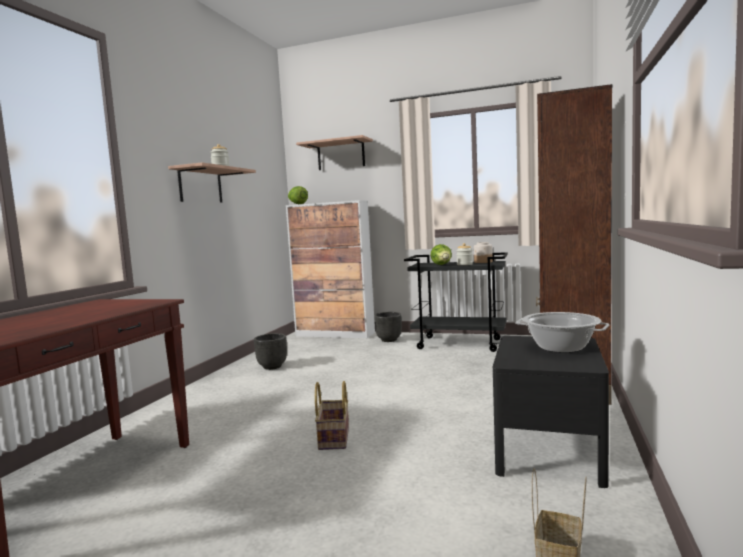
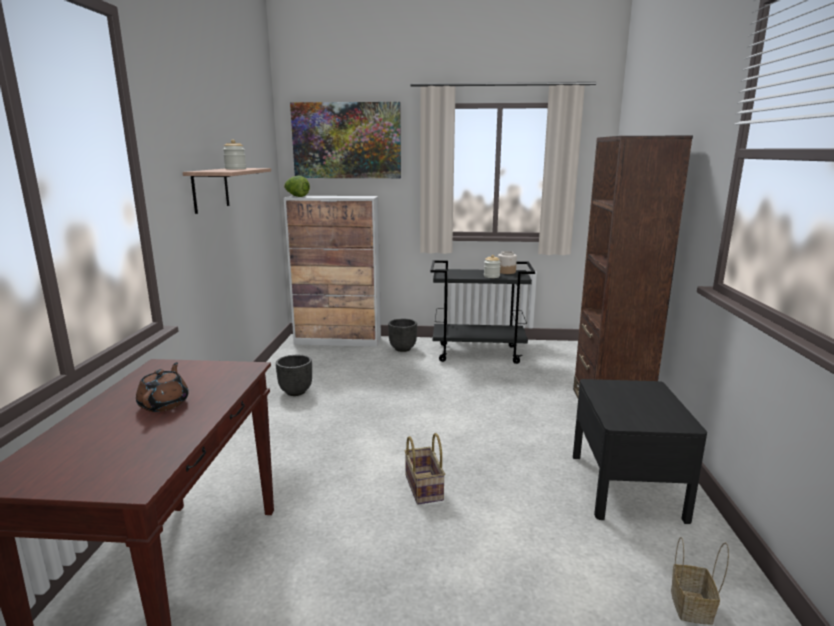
camera: 15 degrees left, 10 degrees up
shelf [296,135,373,170] -> picture [290,102,401,178]
lettuce [431,244,452,265] -> none
cooking pot [515,312,609,353] -> none
none -> brown teapot [136,362,189,412]

